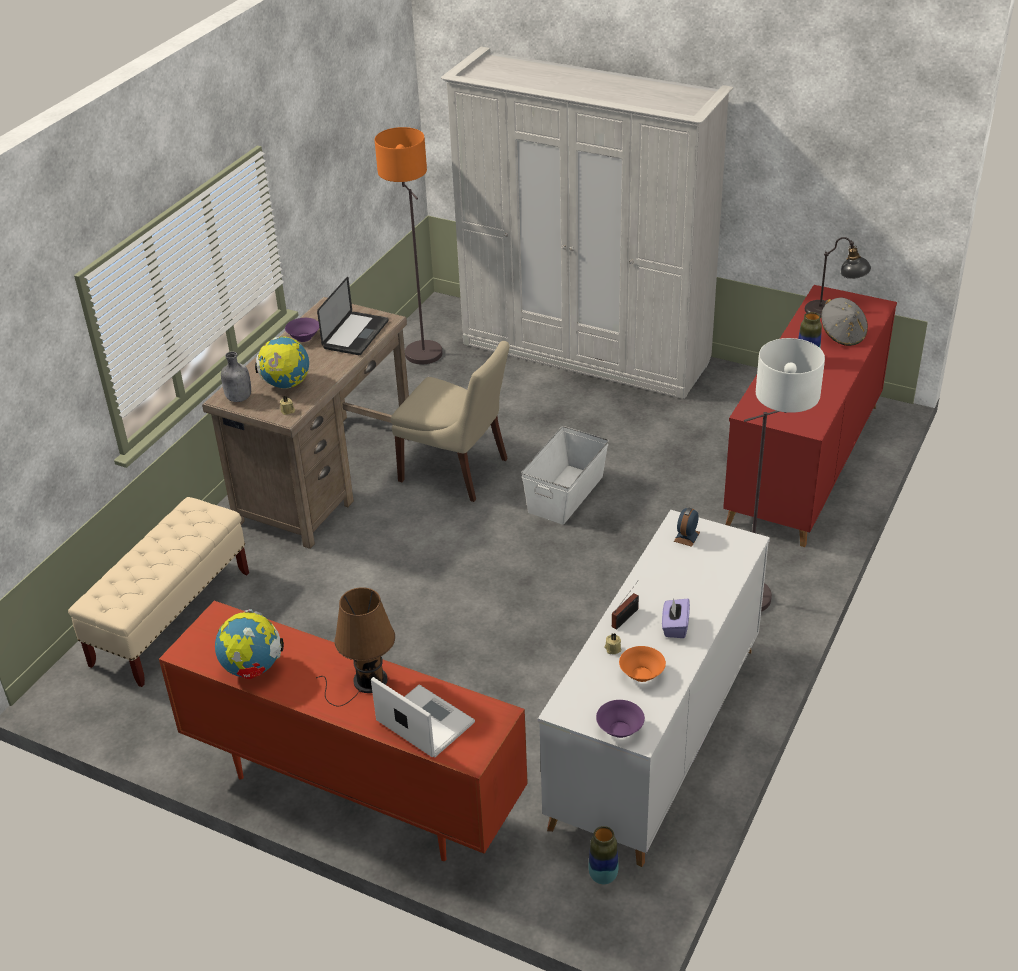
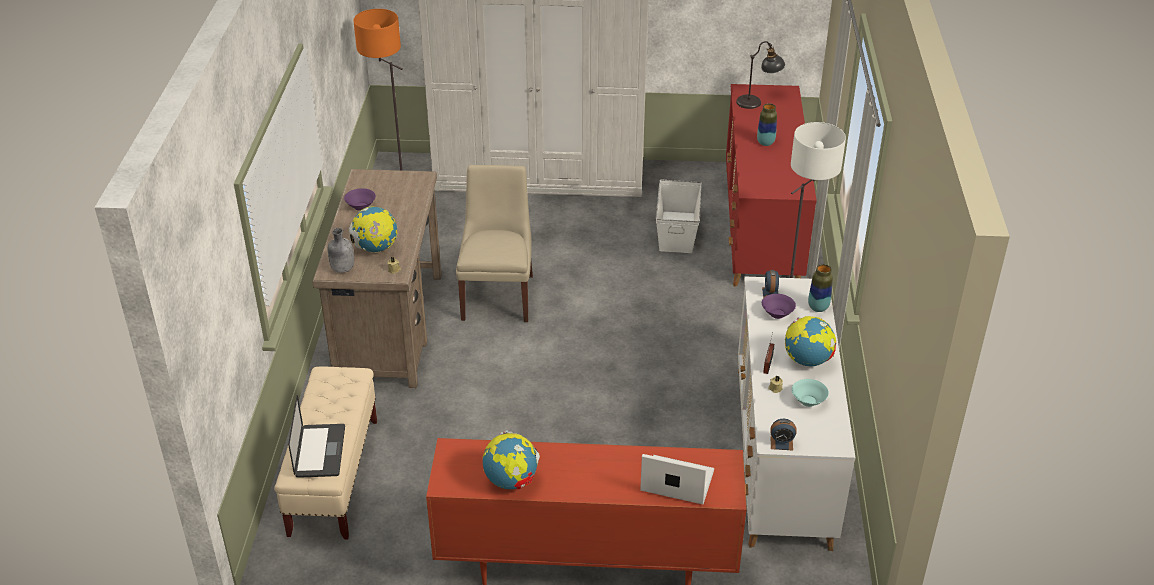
camera: 25 degrees left, 0 degrees up
brown table lamp [316,587,395,706] -> none
laptop [317,277,389,355] -> laptop moved to [288,395,345,478]
beige chair [391,341,509,502] -> beige chair turned 90 degrees counterclockwise [456,165,533,322]
white storage box [521,426,609,525] -> white storage box moved to [656,180,702,253]
vase [588,826,619,885] -> vase moved to [808,264,833,312]
purple bowl [596,700,645,738] -> purple bowl moved to [762,294,796,319]
orange bowl [619,646,666,682] -> turquoise bowl [792,379,829,407]
purple tissue box [662,598,690,638] -> globe [785,316,836,366]
grey hat [821,298,868,346] -> none
none -> alarm clock [770,419,797,451]

